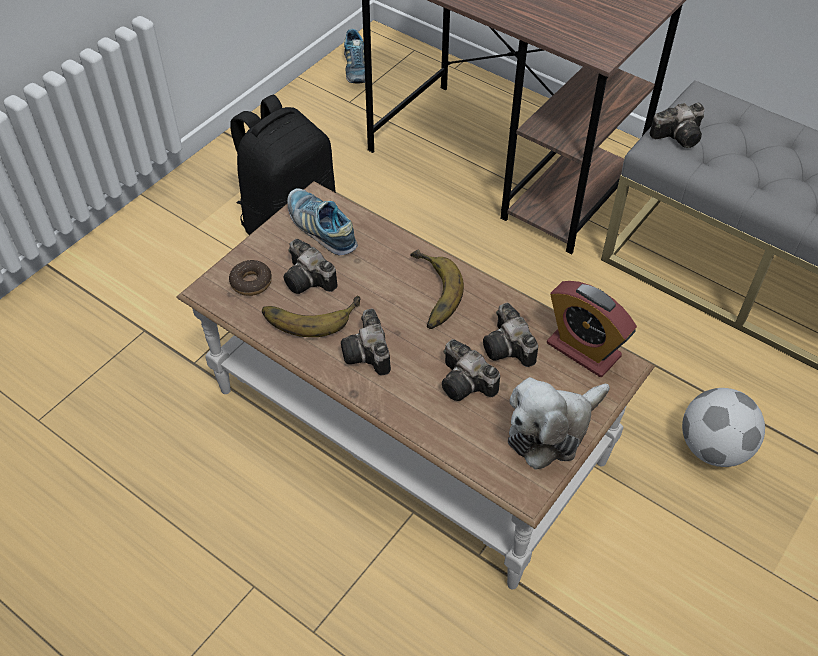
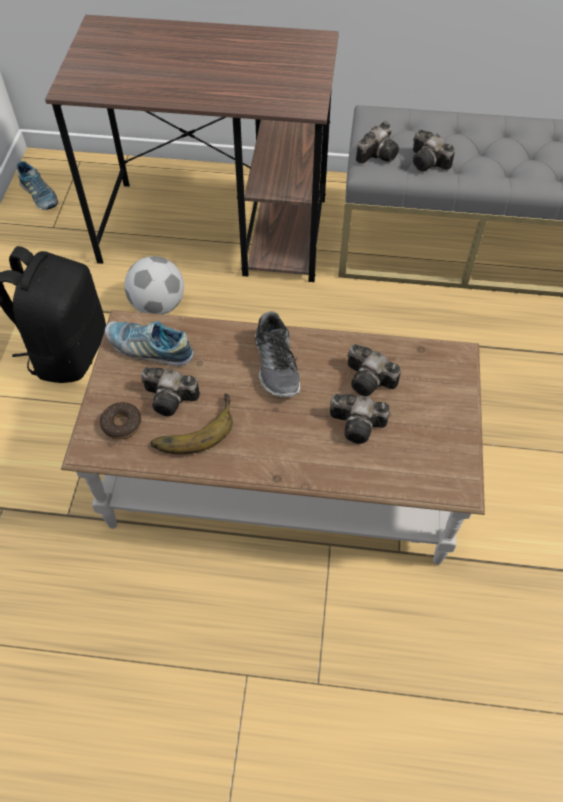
camera: 30 degrees left, 5 degrees up
camera [341,308,391,376] -> camera moved to [413,130,455,171]
banana [410,250,464,329] -> shoe [255,311,300,397]
plush toy [508,377,610,470] -> none
alarm clock [547,281,637,377] -> none
football [682,388,765,467] -> football moved to [124,256,184,315]

